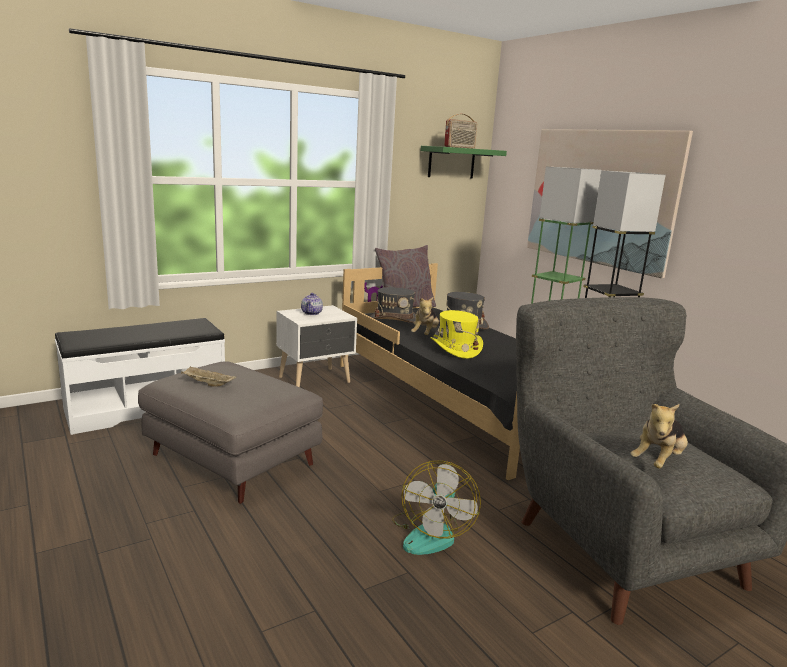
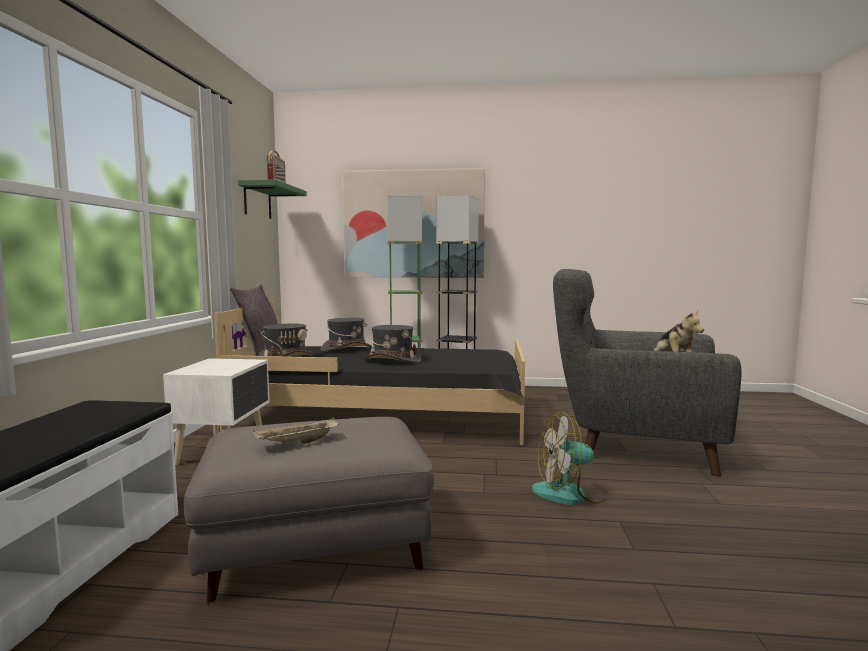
camera: 50 degrees left, 10 degrees down
teapot [301,293,323,315] -> none
fan [392,460,481,555] -> fan turned 120 degrees clockwise [532,413,611,505]
plush toy [411,297,439,335] -> none
yellow hat [431,310,483,359] -> grey hat [364,325,421,363]

